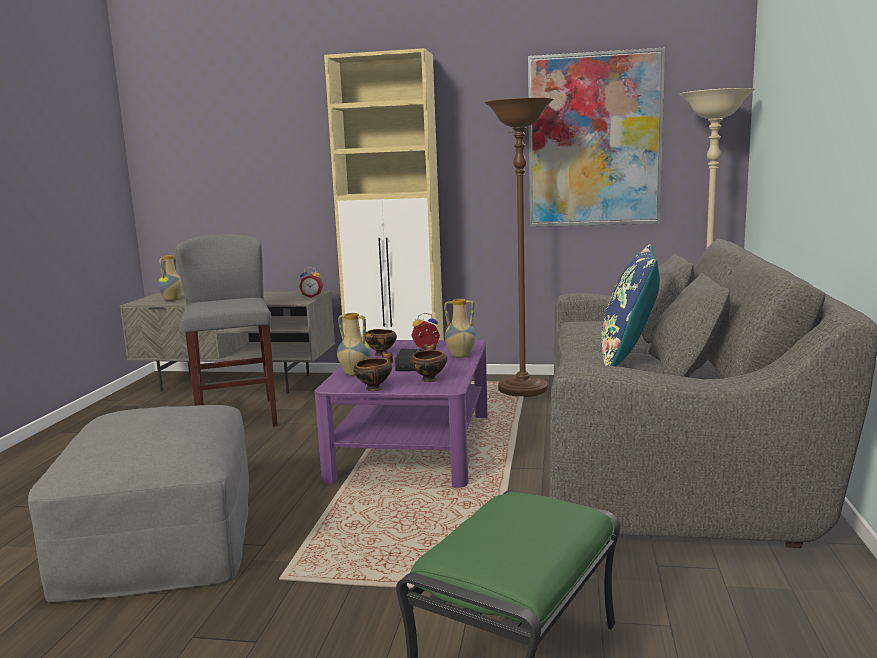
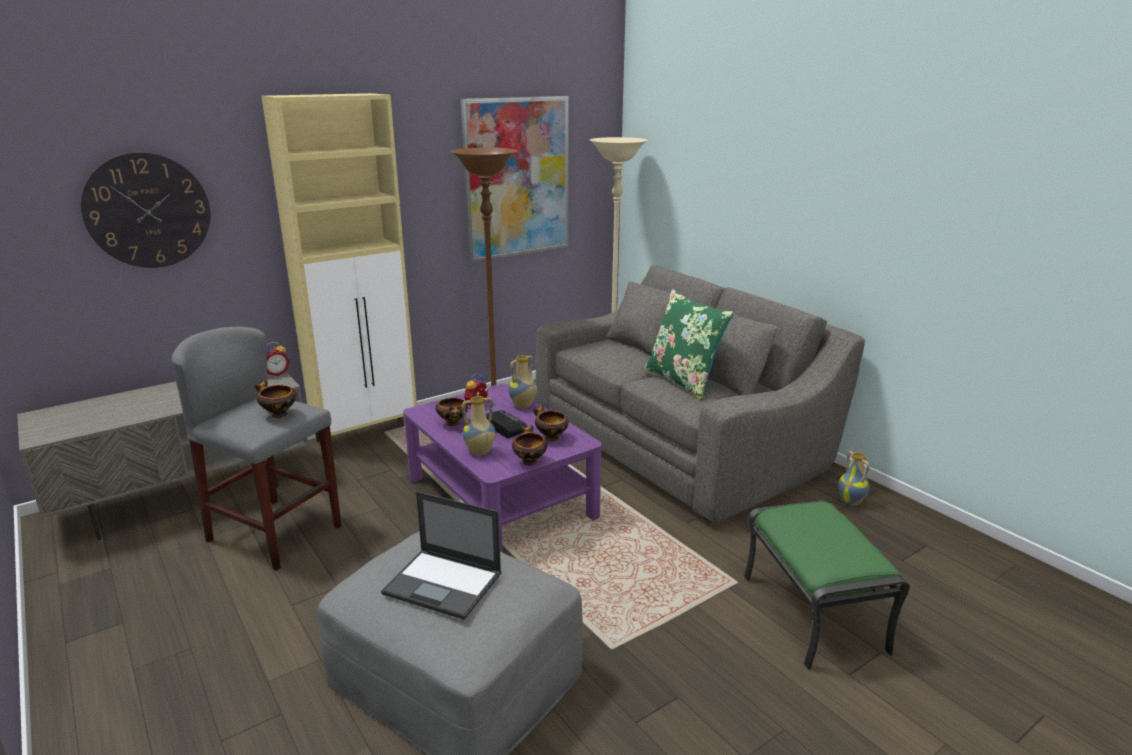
camera: 45 degrees left, 10 degrees up
vase [158,255,183,301] -> vase moved to [838,451,870,506]
blue pillow [601,244,660,366] -> green pillow [644,289,734,400]
none -> wall clock [81,152,210,268]
none -> bowl [254,380,296,418]
none -> laptop [381,491,502,620]

